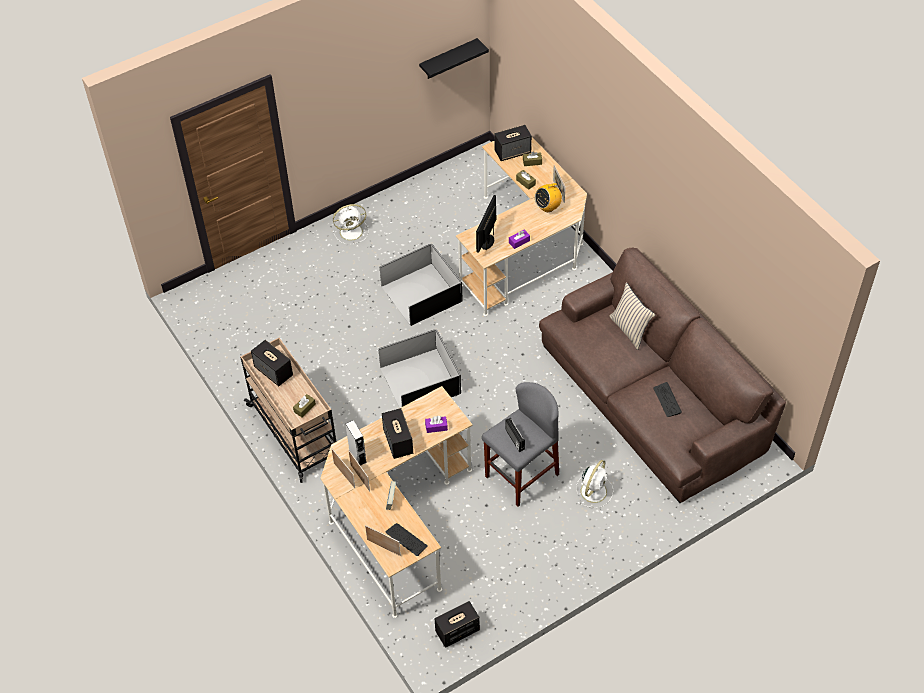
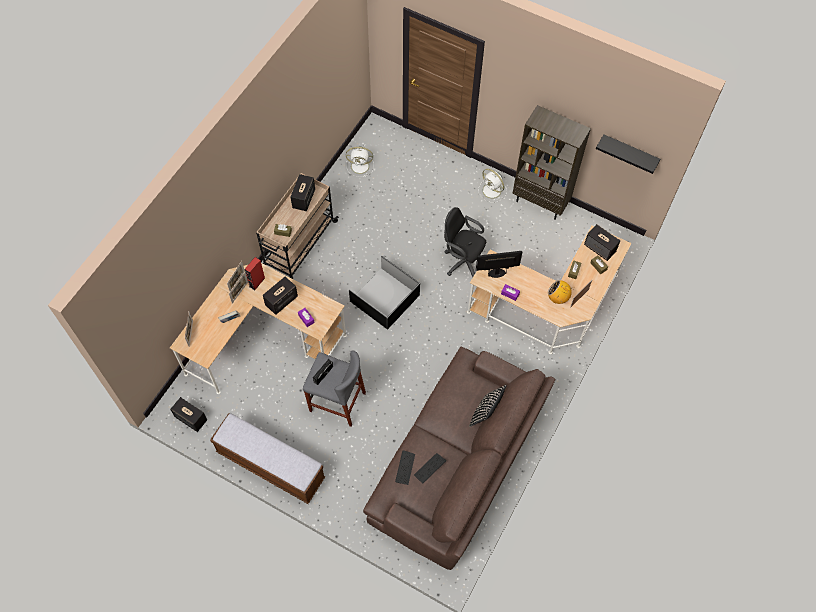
camera: 60 degrees right, 10 degrees up
grey speaker [346,420,367,466] -> red speaker [245,257,265,290]
black storage box [380,243,463,326] -> black office chair [444,207,486,277]
keyboard [385,523,428,556] -> keyboard moved to [395,450,415,485]
white fan [576,460,614,508] -> white fan moved to [346,147,374,177]
beige pillow [610,282,655,350] -> black pillow [469,385,506,427]
none -> bench [210,413,325,504]
none -> brown bookcase [512,105,591,220]

